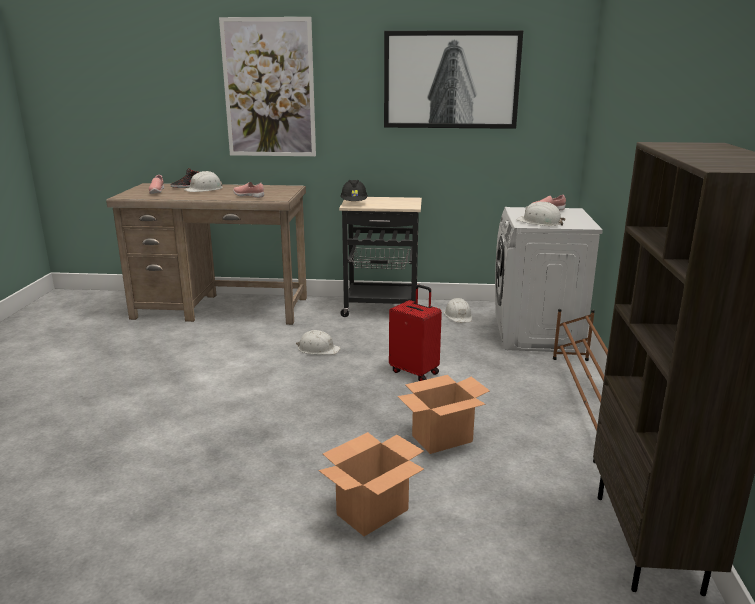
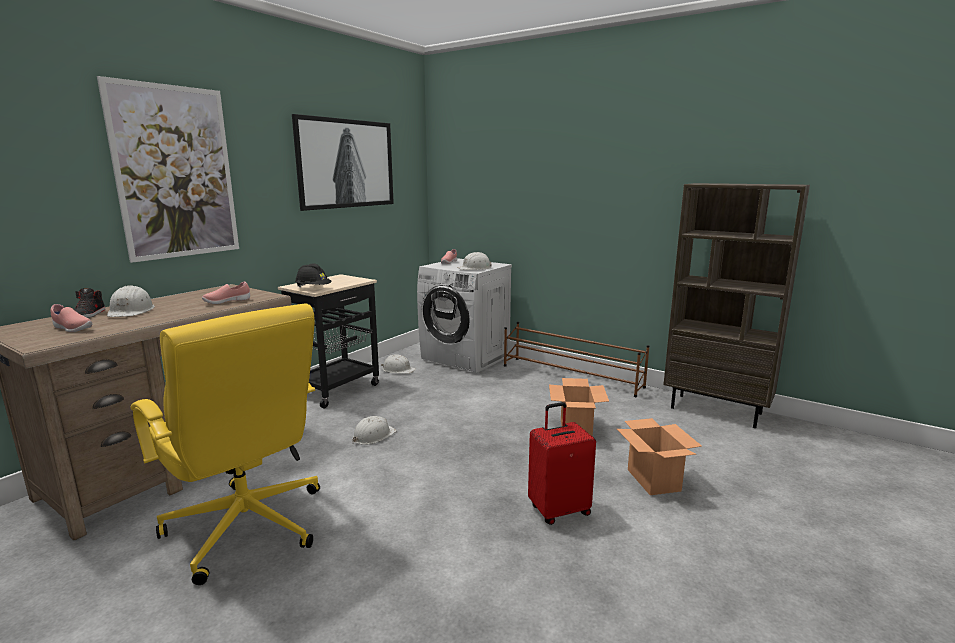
camera: 60 degrees left, 5 degrees down
red suitcase [389,285,442,381] -> red suitcase moved to [528,402,596,525]
none -> yellow office chair [130,304,320,585]

